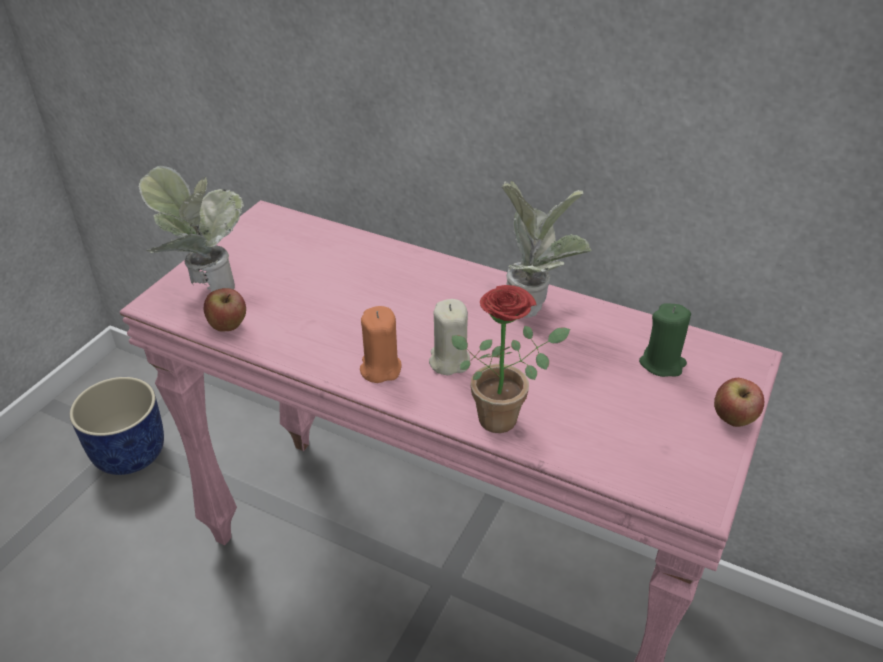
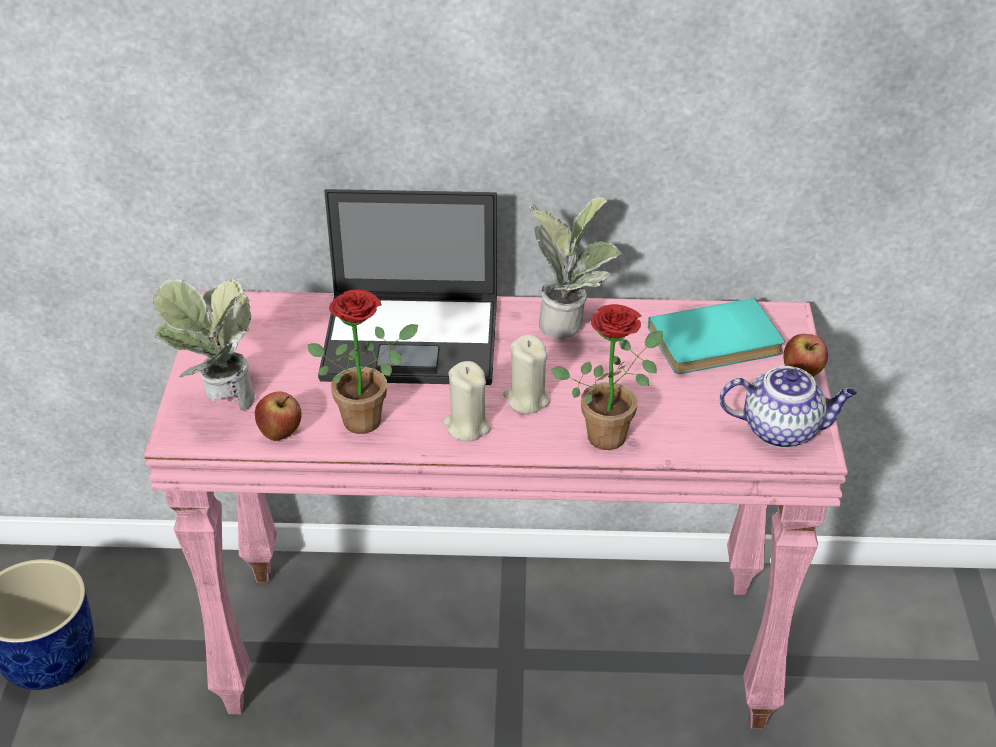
camera: 25 degrees left, 0 degrees up
orange candle [360,306,402,383] -> beige candle [443,361,491,441]
green candle [639,304,691,377] -> turquoise book [648,298,785,374]
none -> potted plant [308,290,418,434]
none -> laptop [318,189,497,385]
none -> teapot [719,366,857,448]

